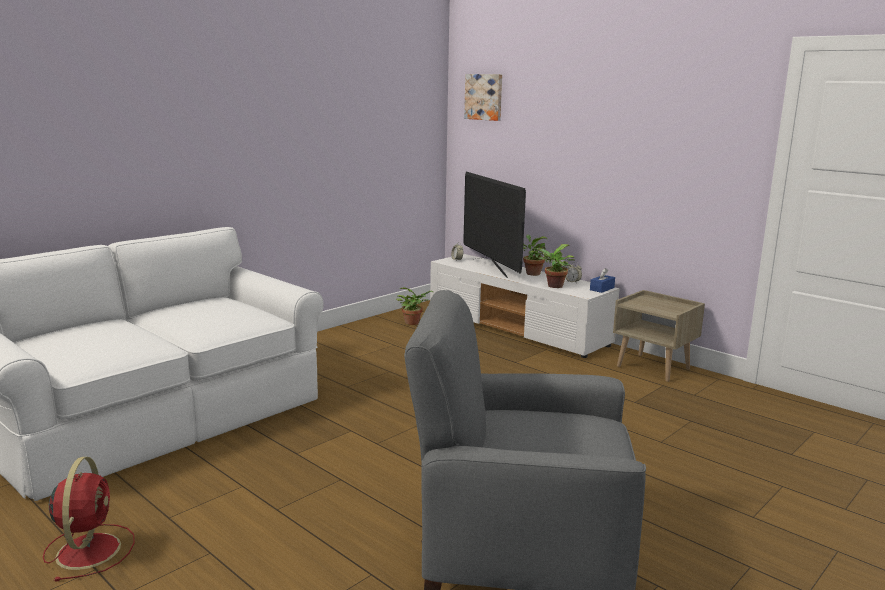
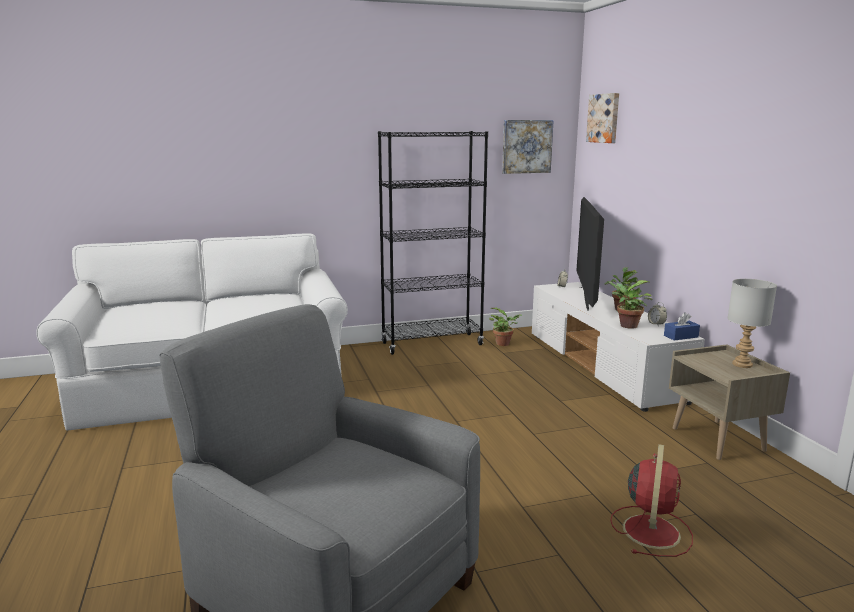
camera: 30 degrees right, 0 degrees up
red fan [43,457,135,581] -> red fan moved to [610,444,693,557]
none -> black bookcase [378,131,488,355]
none -> picture [502,120,554,174]
none -> grey table lamp [728,279,777,368]

